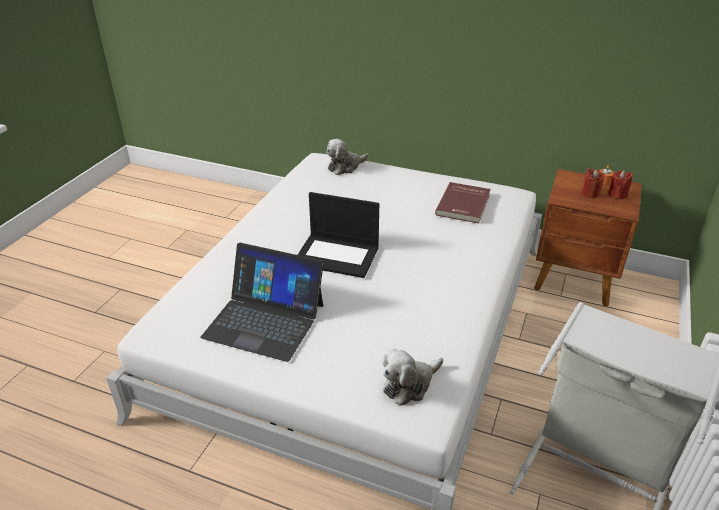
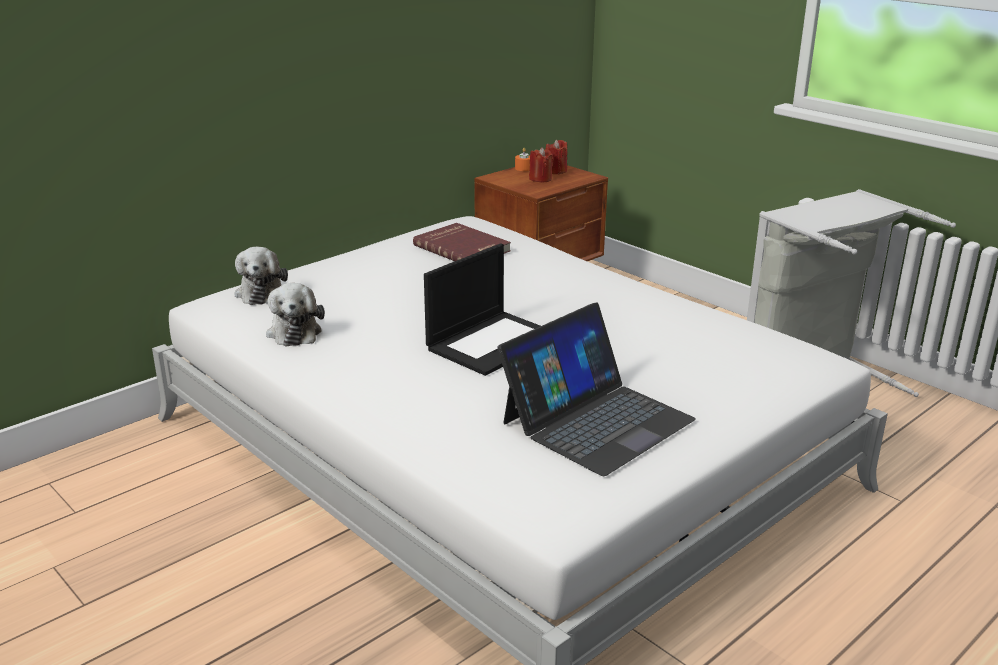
camera: 65 degrees left, 10 degrees down
plush toy [383,349,443,406] -> plush toy moved to [266,283,325,346]

